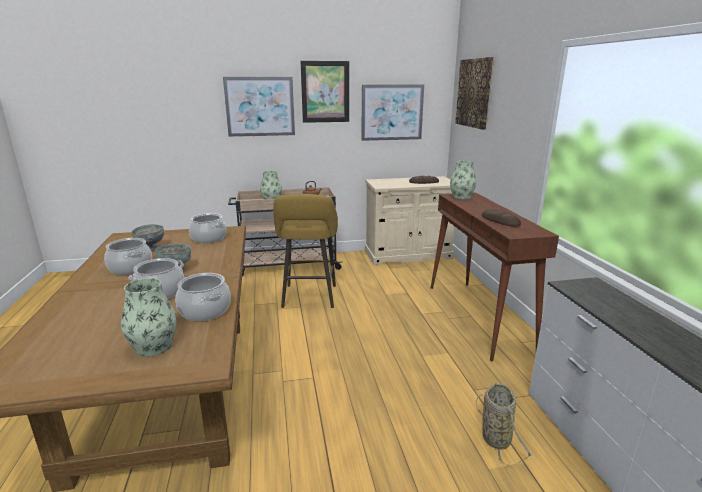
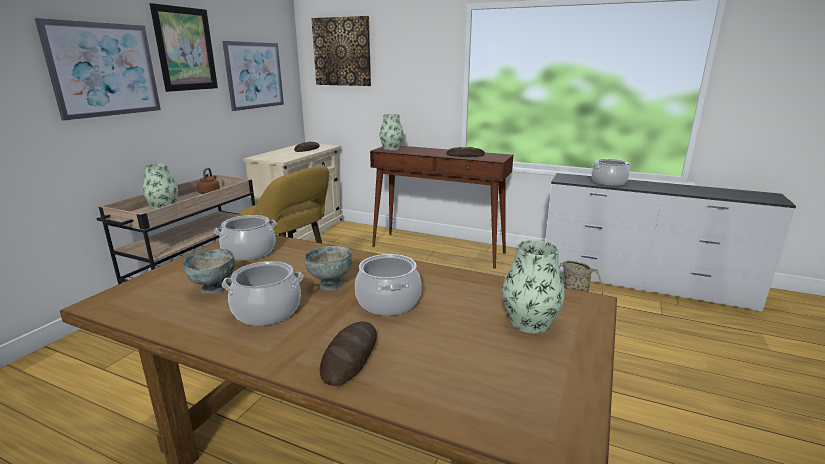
camera: 55 degrees left, 0 degrees up
cooking pot [175,273,231,321] -> cooking pot moved to [592,159,631,186]
none -> bread [320,321,377,386]

